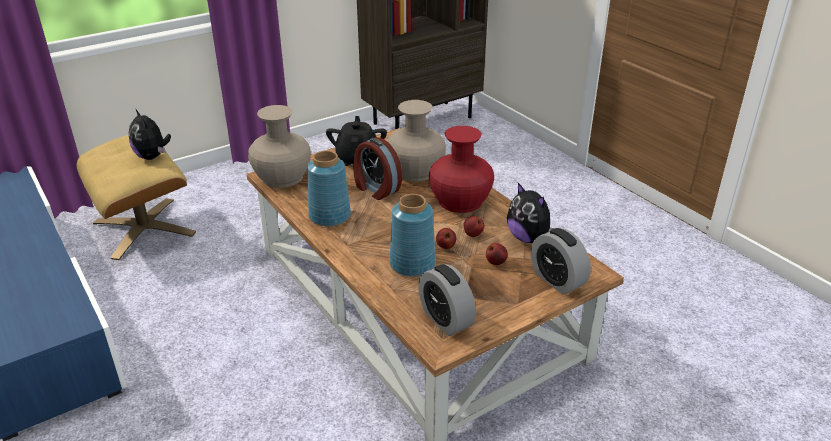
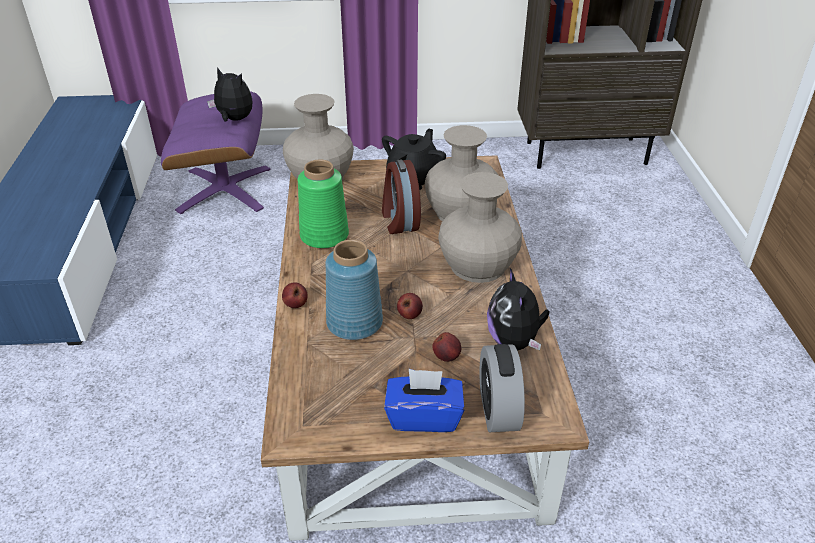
camera: 30 degrees right, 5 degrees up
beige ottoman [77,135,196,260] -> purple ottoman [161,92,271,214]
plush toy [129,109,171,160] -> plush toy turned 120 degrees clockwise [207,67,252,122]
blue vase [307,150,351,226] -> green vase [298,159,349,248]
alarm clock [418,264,476,336] -> none
red vase [429,126,494,213] -> beige vase [438,172,522,283]
apple [463,216,485,237] -> apple moved to [282,283,308,308]
none -> blue tissue box [384,369,464,432]

